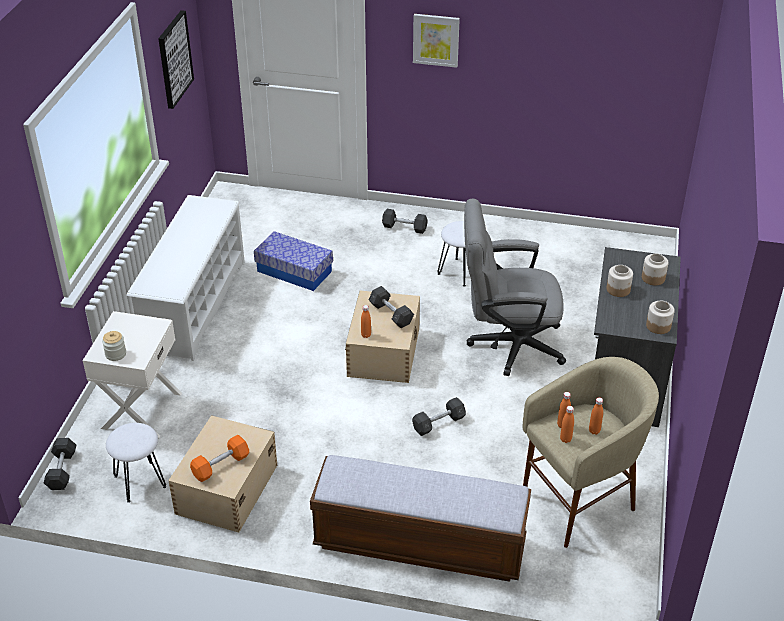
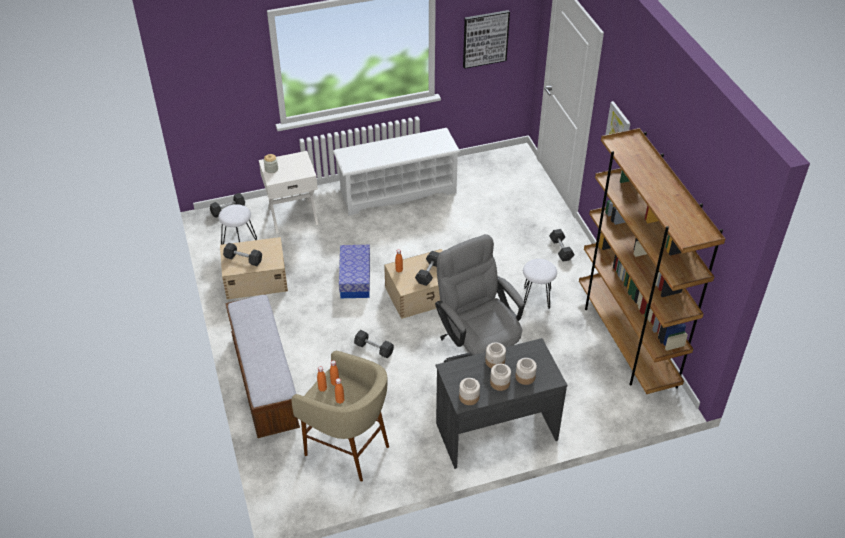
camera: 60 degrees right, 5 degrees up
orange dumbbell [190,435,249,482] -> grey dumbbell [223,243,262,266]
storage box [254,231,333,291] -> storage box moved to [339,245,370,298]
none -> jar [490,364,511,391]
none -> brown bookcase [579,128,725,394]

